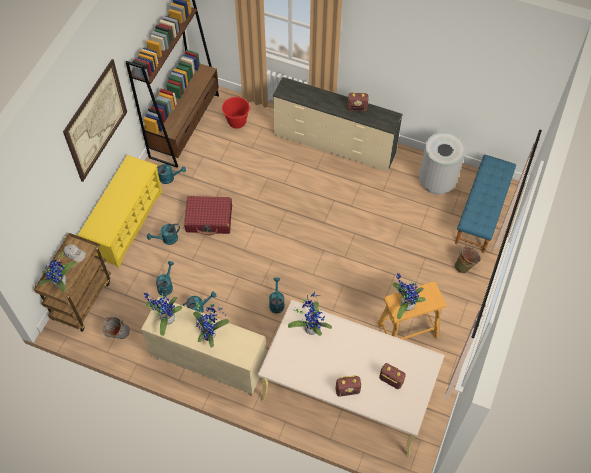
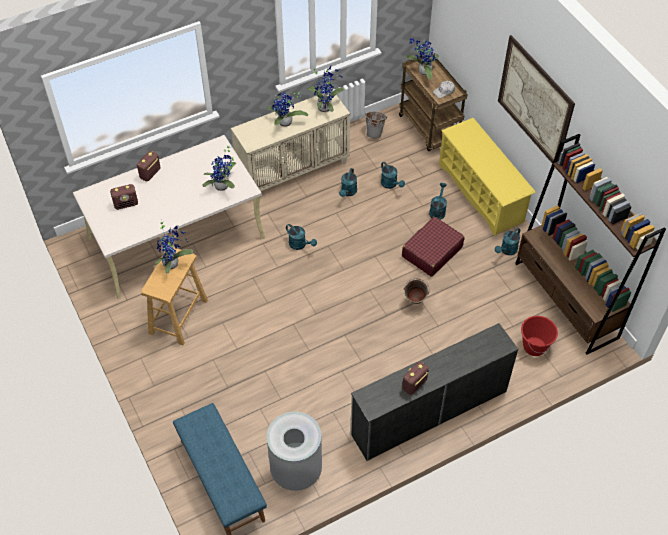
camera: 130 degrees right, 5 degrees down
green bucket [455,246,481,274] -> green bucket moved to [404,278,430,304]

